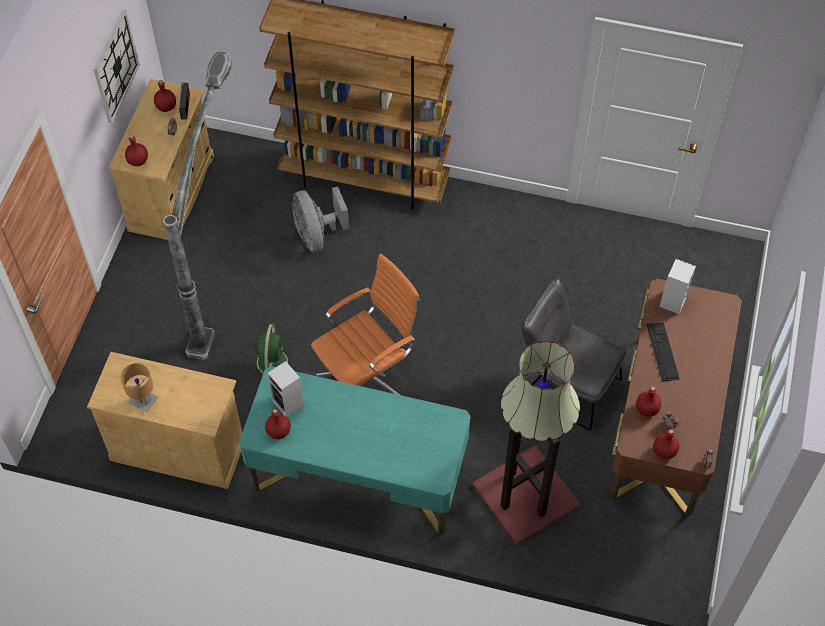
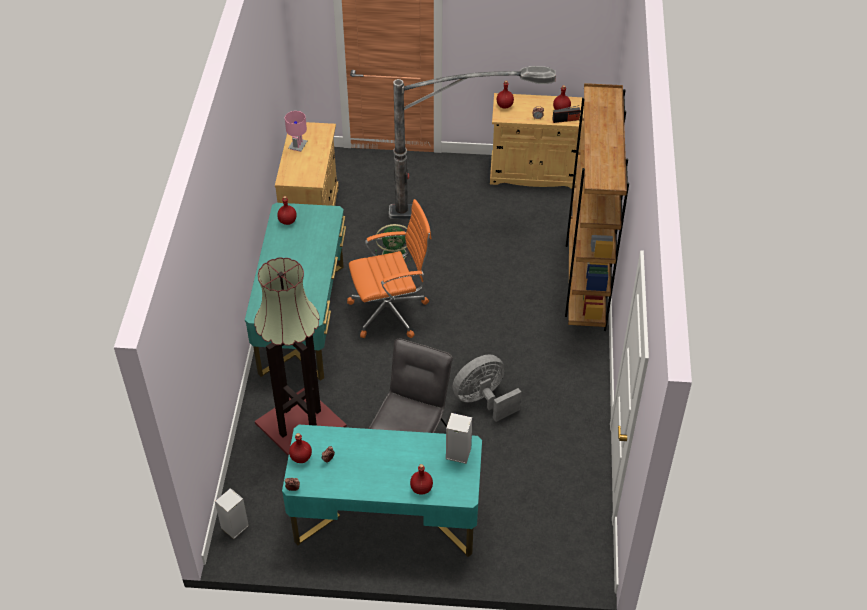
camera: 80 degrees right, 10 degrees down
wall clock [94,9,140,124] -> none
brown table lamp [121,363,158,412] -> pink table lamp [285,111,307,152]
speaker [267,361,304,417] -> speaker moved to [215,488,249,539]
grey fan [292,186,349,252] -> grey fan moved to [452,355,521,422]
orange office chair [311,254,420,395] -> orange office chair turned 60 degrees counterclockwise [347,199,432,338]
brown desk [610,279,742,517] -> turquoise desk [282,425,482,557]
red bottle [636,386,661,417] -> red bottle moved to [410,464,433,495]
keyboard [646,322,680,382] -> none

